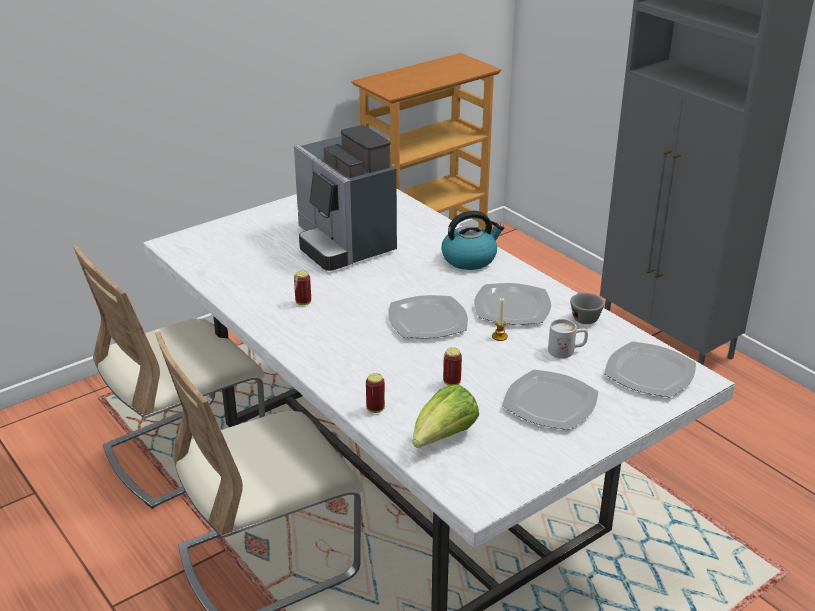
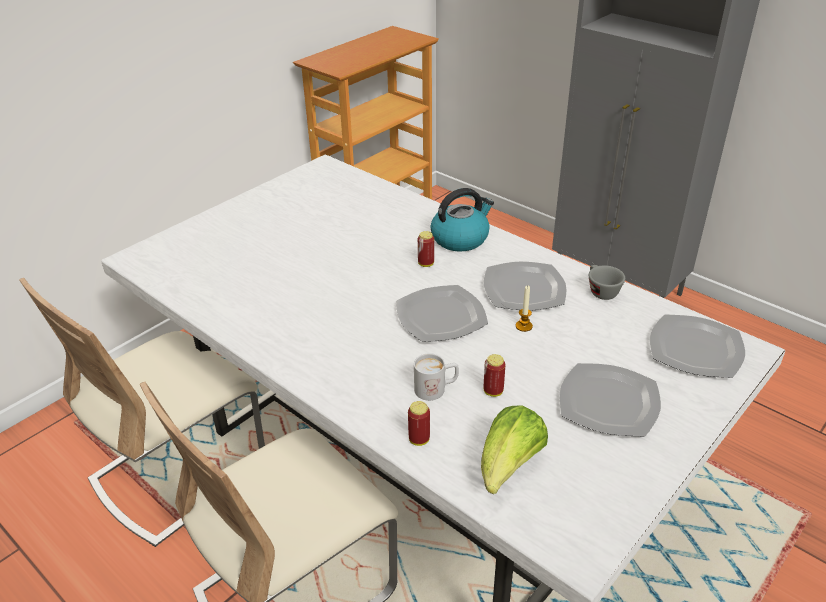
camera: 10 degrees left, 5 degrees up
coffee machine [294,125,397,271] -> none
can [294,270,311,305] -> can moved to [418,231,434,267]
white mug [548,319,588,358] -> white mug moved to [414,353,459,401]

